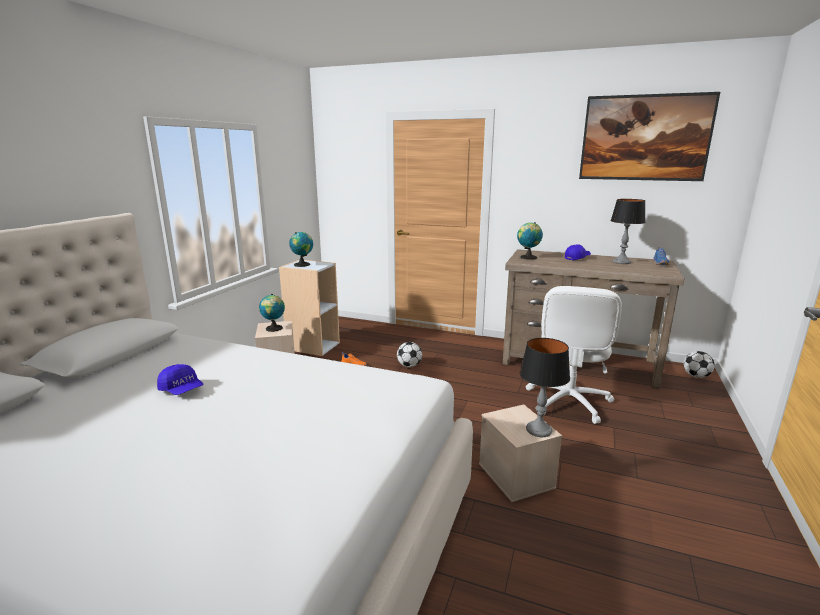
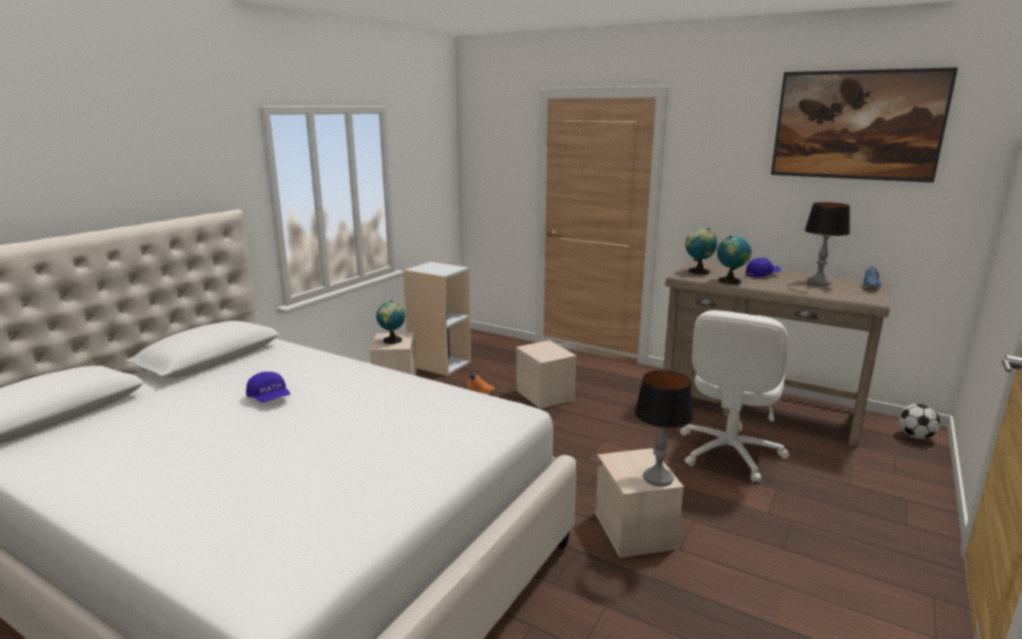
camera: 10 degrees right, 0 degrees up
globe [289,232,313,267] -> globe moved to [717,235,752,284]
football [397,342,422,367] -> beige storage box [516,340,577,409]

